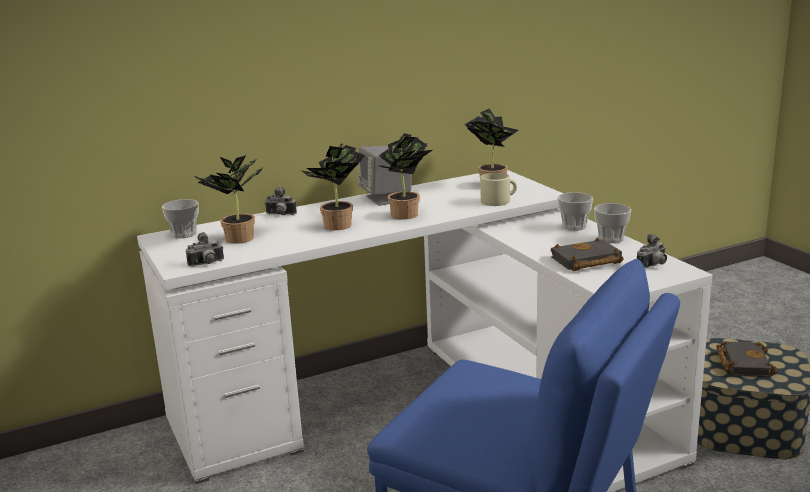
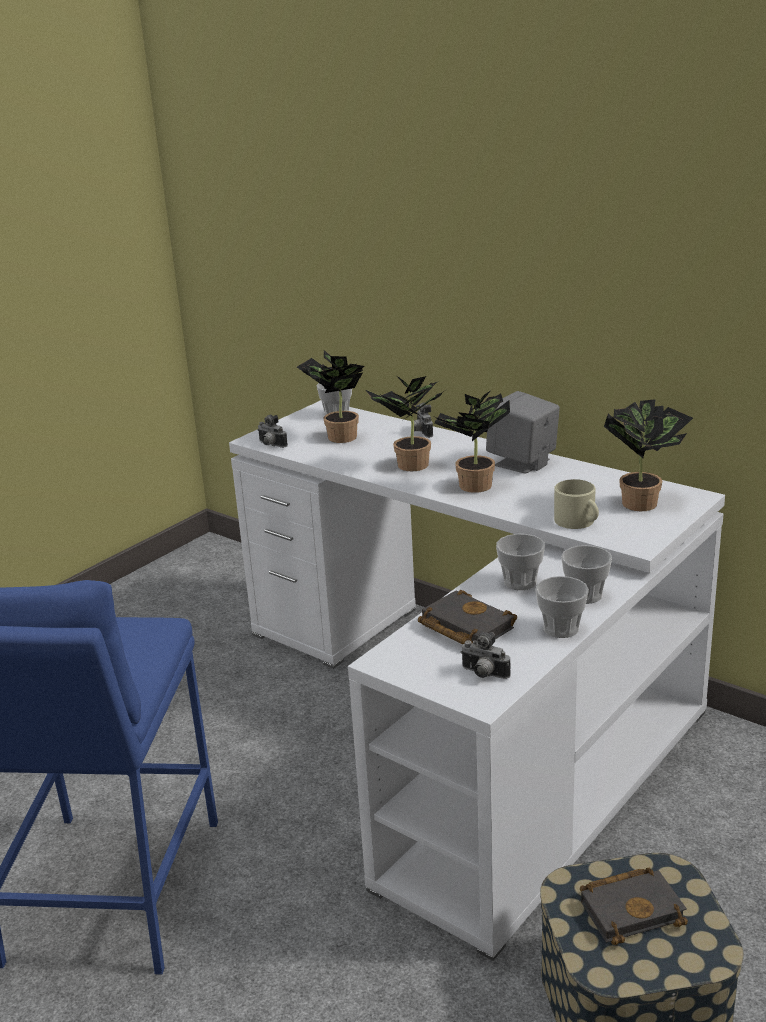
camera: 65 degrees right, 5 degrees up
none -> cup [496,534,545,590]

